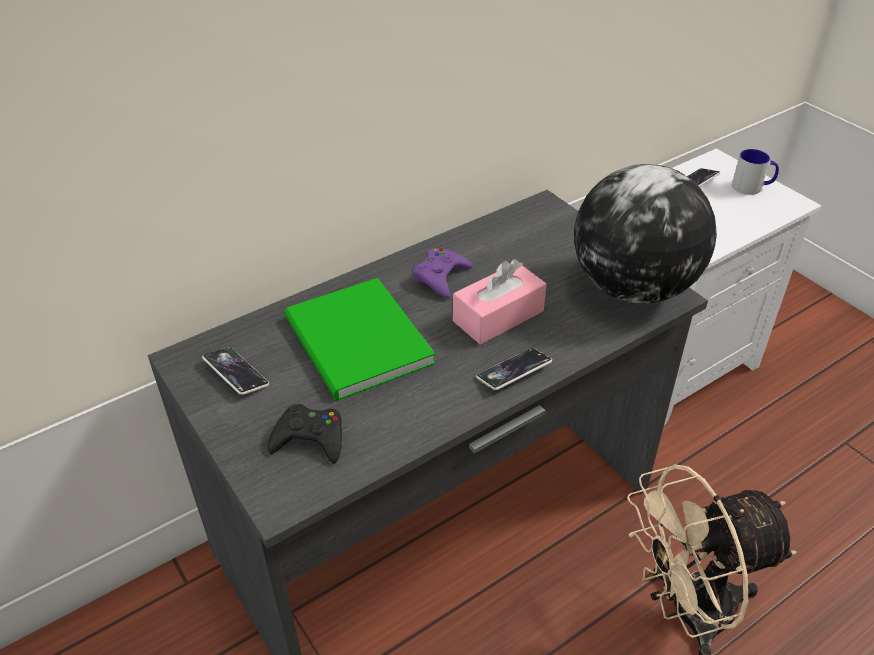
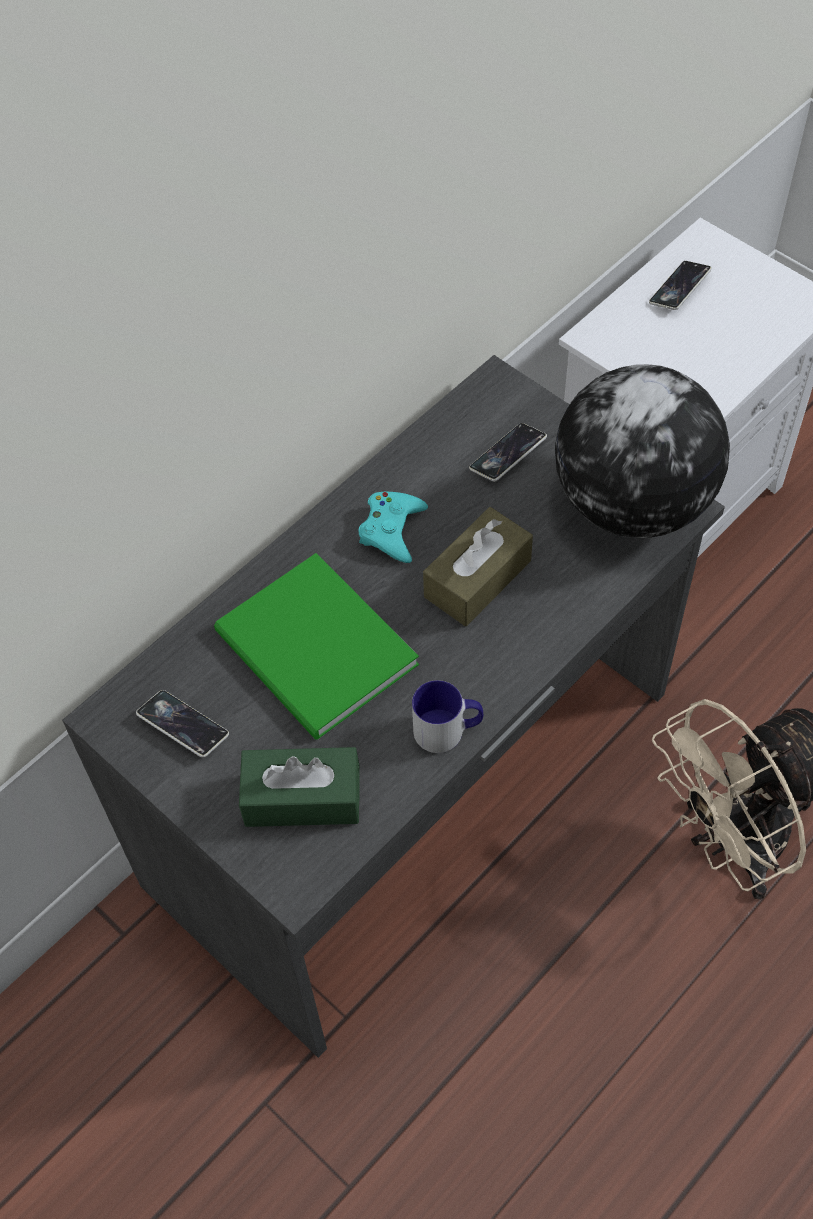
camera: 10 degrees left, 15 degrees up
black game controller [267,404,342,464] -> green tissue box [239,747,359,827]
purple game controller [414,248,473,298] -> turquoise game controller [359,492,428,563]
pink tissue box [453,259,547,345] -> brown tissue box [423,507,533,626]
phone [476,348,552,390] -> phone moved to [469,423,547,482]
mug [732,149,779,195] -> mug moved to [412,680,483,753]

